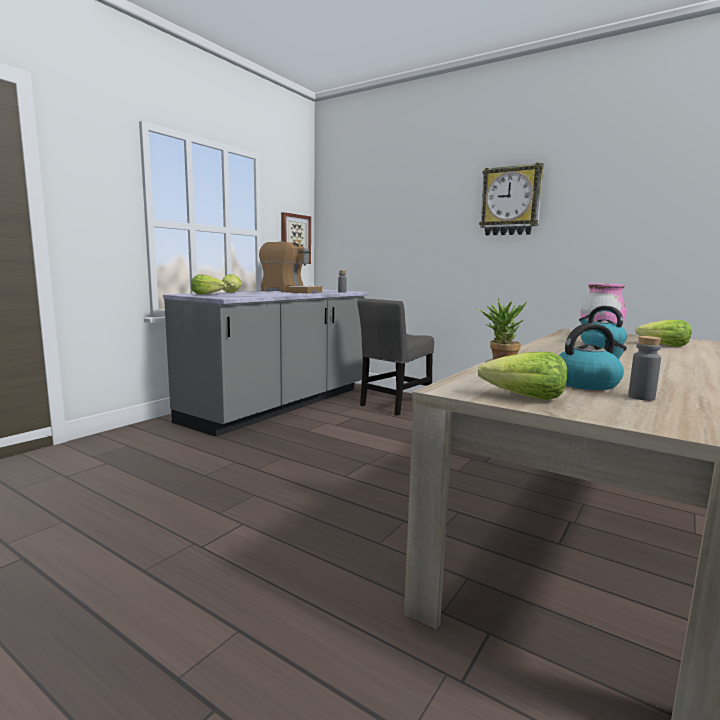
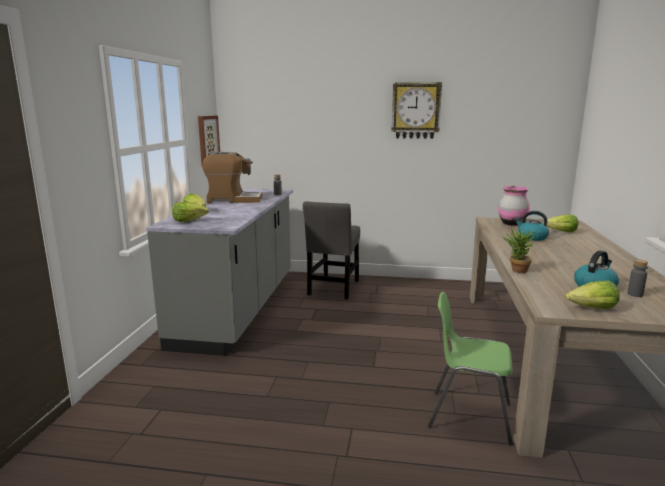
camera: 25 degrees left, 5 degrees up
none -> green chair [428,292,513,445]

